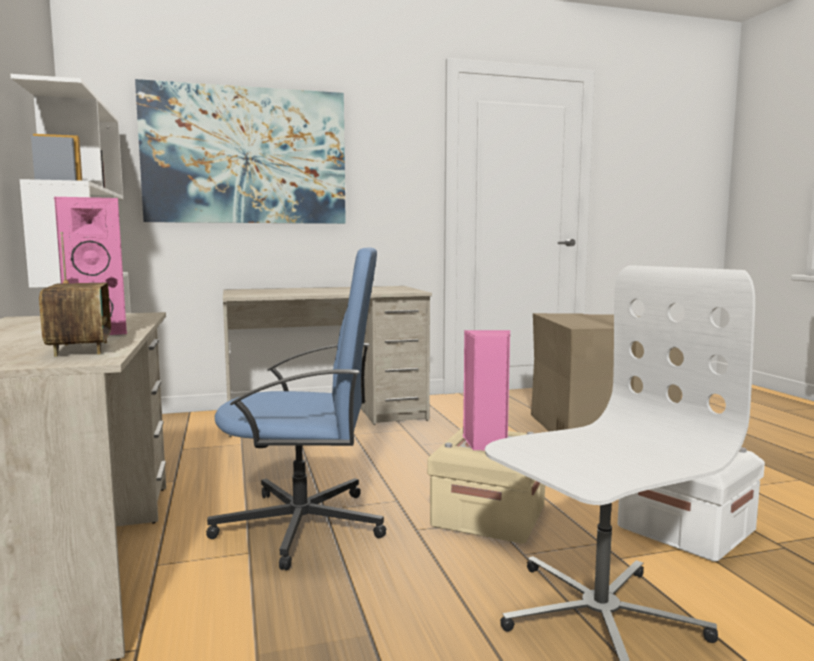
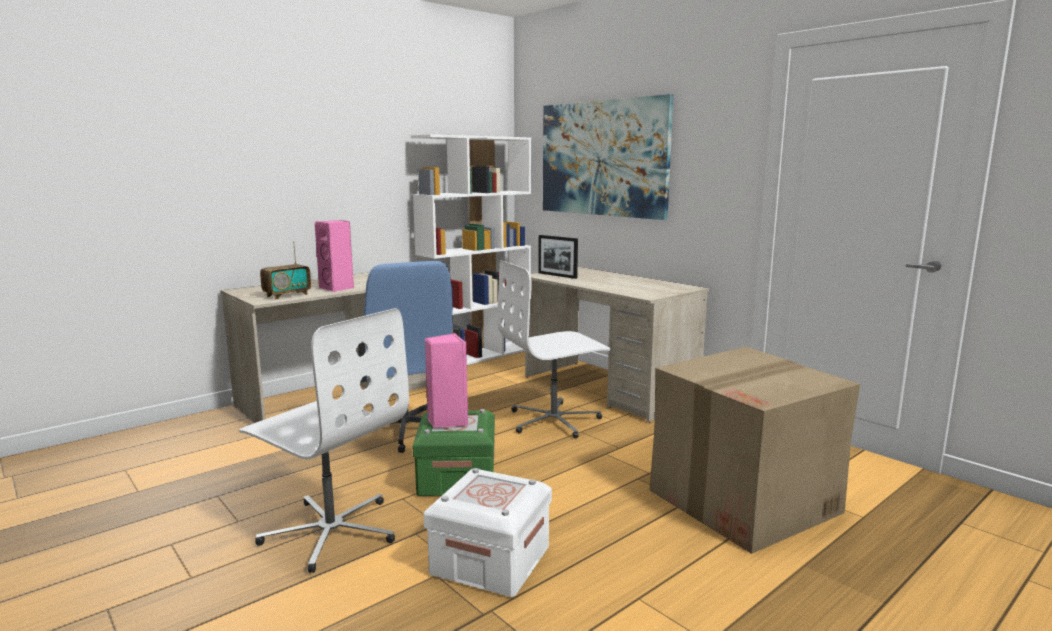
camera: 65 degrees right, 5 degrees up
beige storage box [427,427,545,544] -> green storage box [413,409,495,496]
none -> white office chair [497,260,611,438]
none -> picture frame [538,235,578,279]

